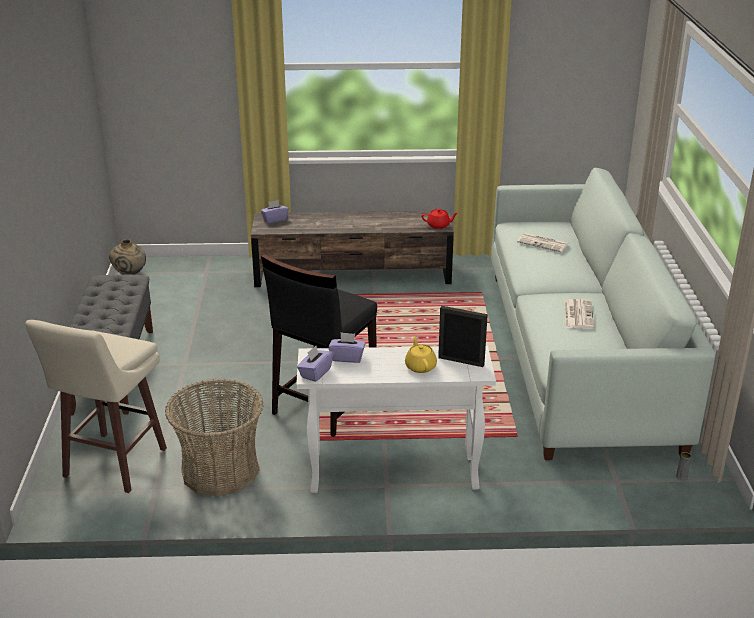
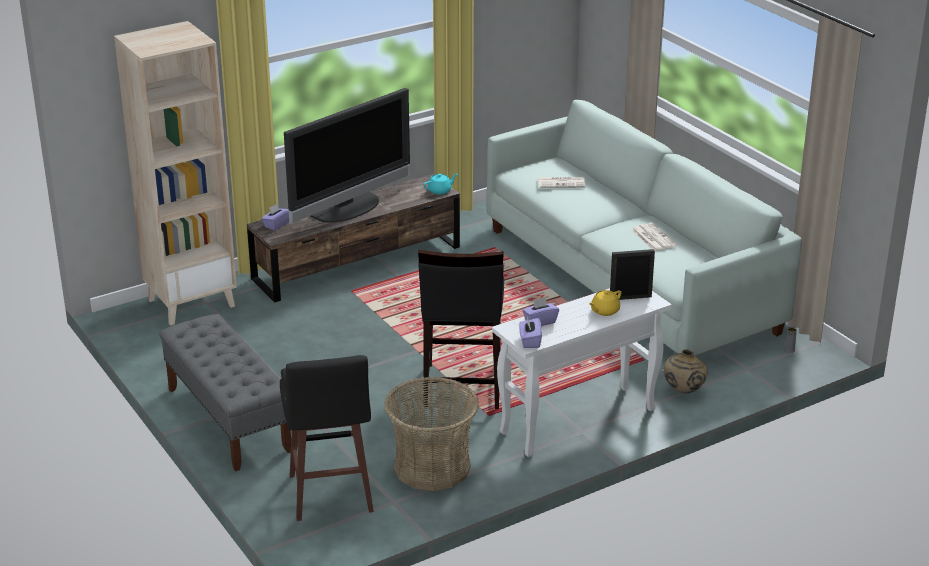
camera: 30 degrees left, 0 degrees up
beige stool [25,320,167,493] -> black stool [280,355,374,521]
beige vase [109,239,146,275] -> beige vase moved to [664,349,708,393]
yellow teapot [405,336,437,373] -> yellow teapot turned 90 degrees counterclockwise [589,290,621,316]
red teapot [421,209,458,229] -> turquoise teapot [423,174,457,195]
none -> beige bookcase [114,21,237,326]
none -> television [284,88,410,224]

